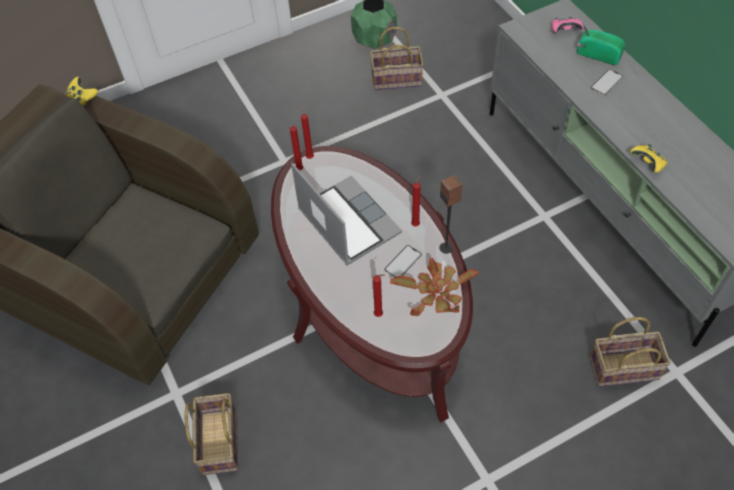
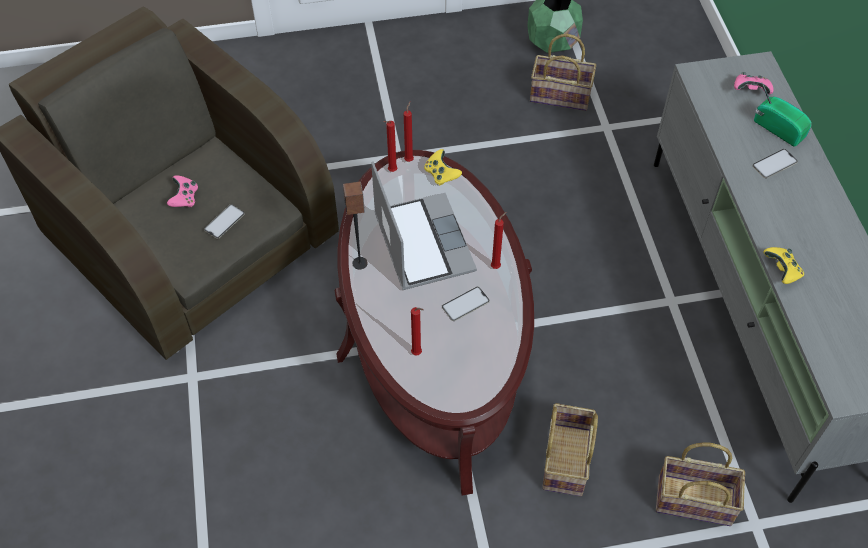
camera: 15 degrees right, 0 degrees up
yellow game controller [66,77,98,106] -> yellow game controller moved to [424,149,462,186]
basket [184,393,238,475] -> basket moved to [542,403,598,497]
potted plant [390,258,479,316] -> none
speaker [440,175,463,254] -> speaker moved to [343,182,368,269]
none -> pink game controller [167,175,198,207]
none -> phone [204,204,245,239]

